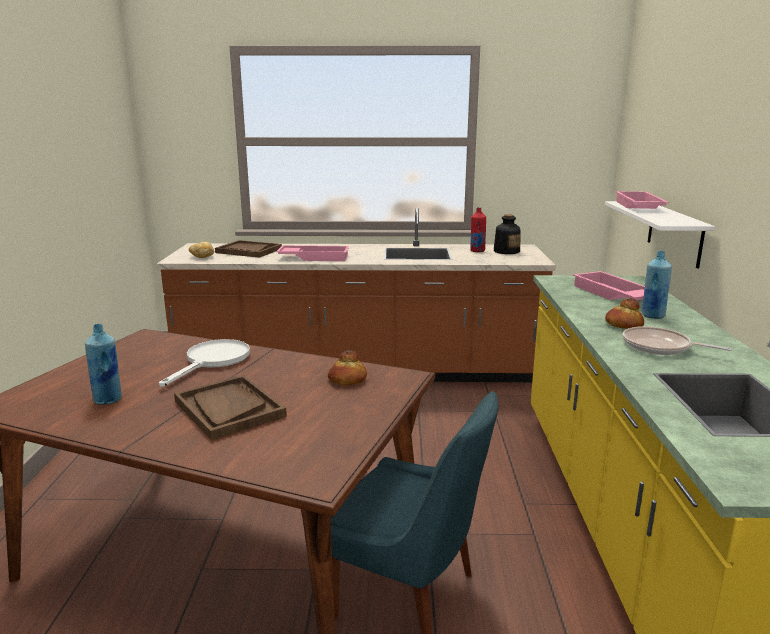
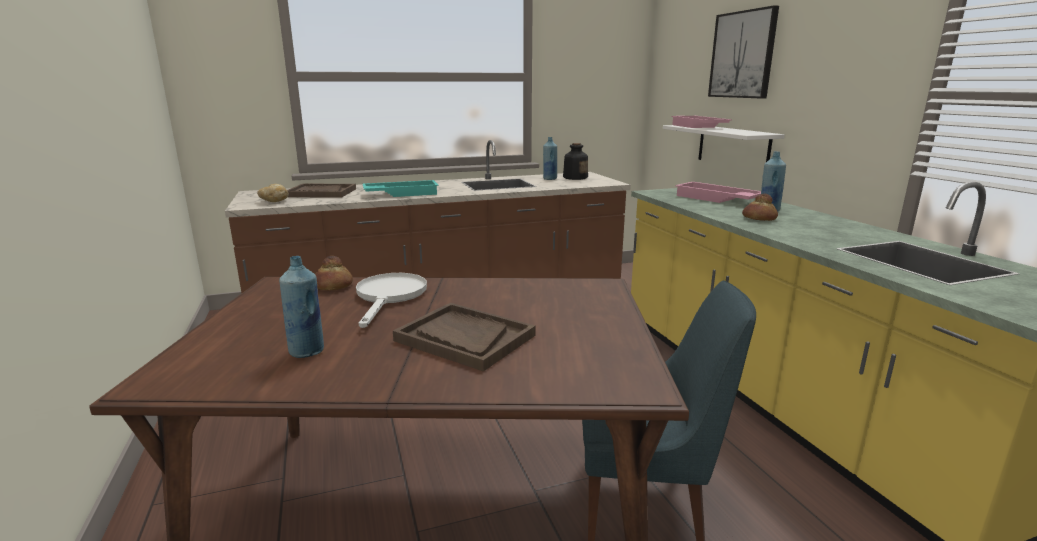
camera: 20 degrees left, 0 degrees up
pink tray [276,245,349,261] -> turquoise tray [363,180,438,197]
bread [328,350,367,385] -> bread moved to [315,256,353,291]
red bottle [470,207,486,252] -> blue bottle [543,137,557,180]
frying pan [623,326,732,355] -> none
none -> picture [708,5,779,99]

